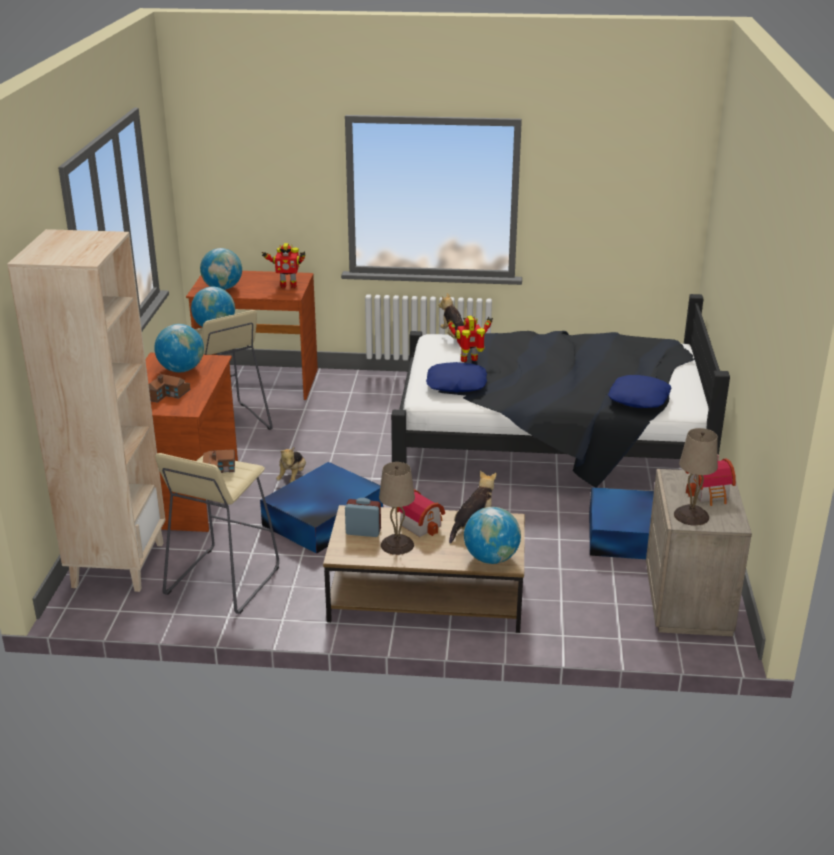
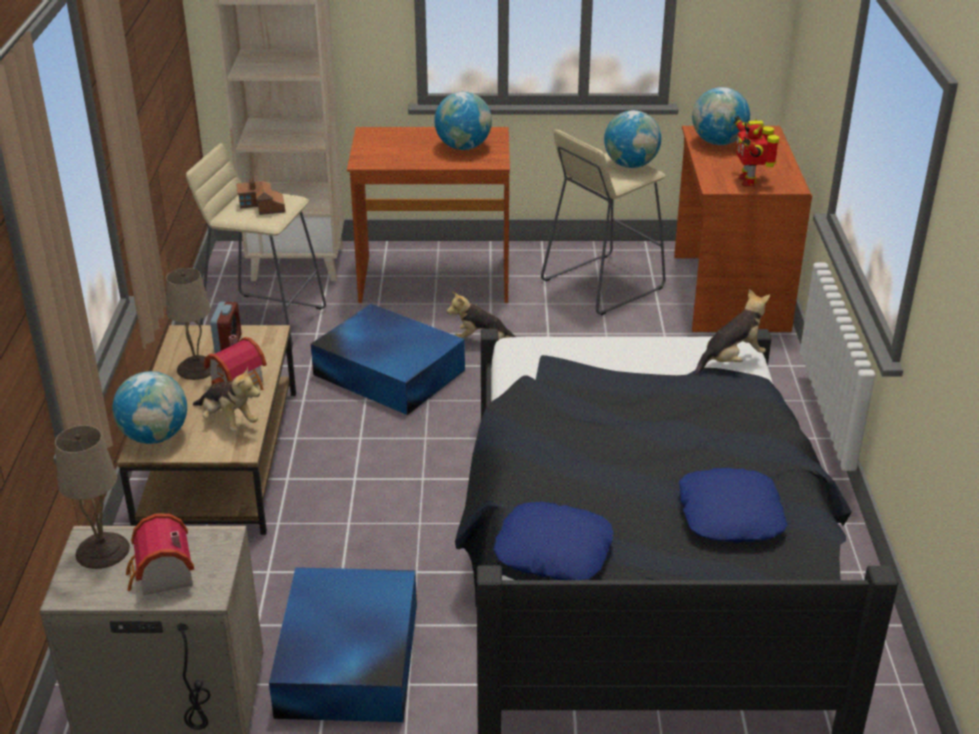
camera: 85 degrees right, 5 degrees up
toy house [148,374,190,403] -> none
blue pillow [426,362,487,393] -> blue pillow moved to [679,468,788,543]
toy robot [447,316,493,362] -> none

